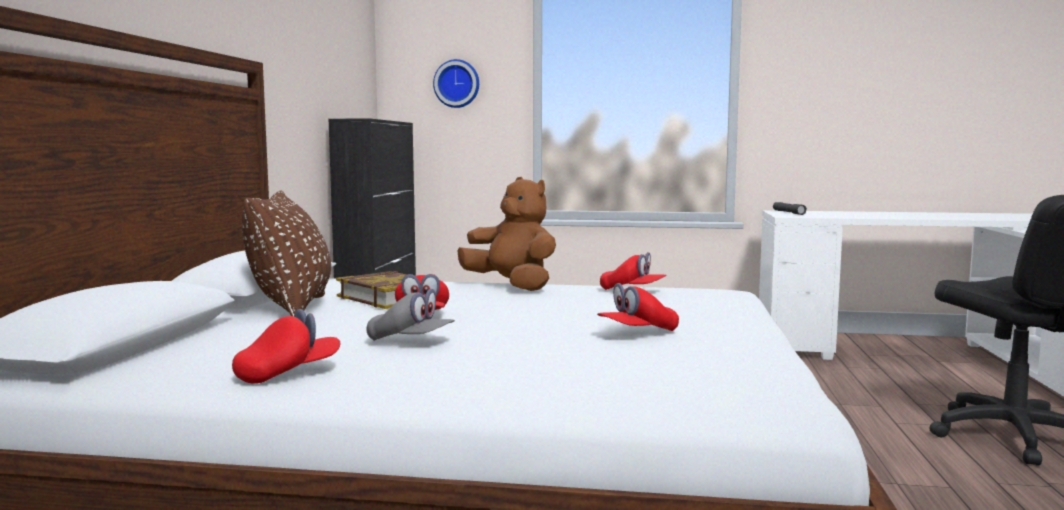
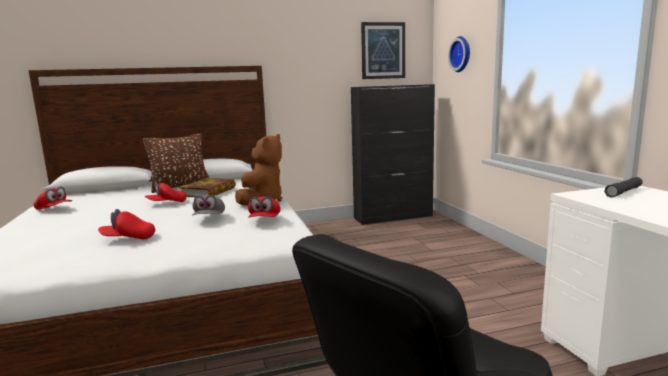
camera: 65 degrees right, 5 degrees up
grey cap [367,289,455,341] -> grey cap moved to [192,195,225,215]
red cap [597,283,679,331] -> red cap turned 45 degrees counterclockwise [98,209,155,239]
none -> picture [361,22,405,79]

